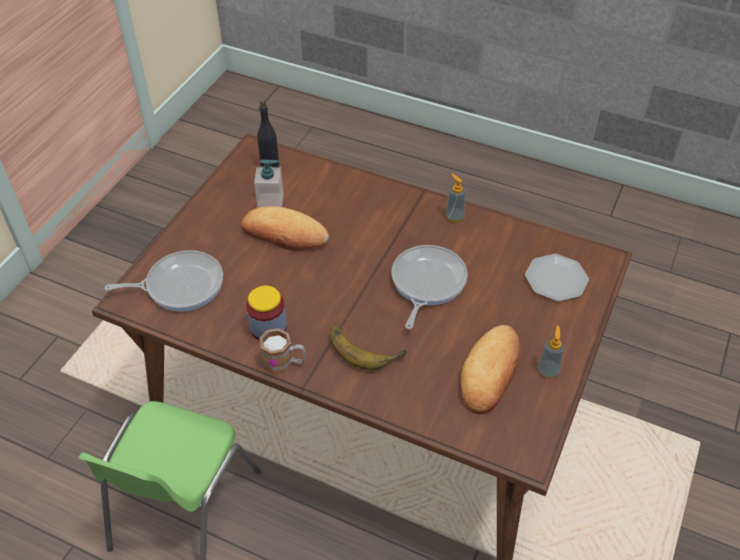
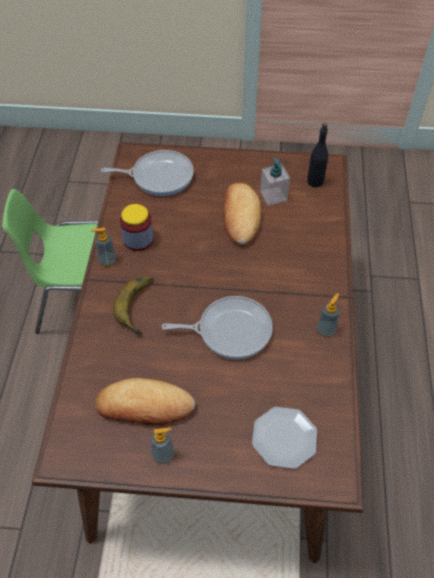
camera: 70 degrees right, 5 degrees up
frying pan [105,250,223,311] -> frying pan turned 60 degrees counterclockwise [101,150,194,196]
mug [259,328,306,375] -> soap dispenser [91,227,117,266]

